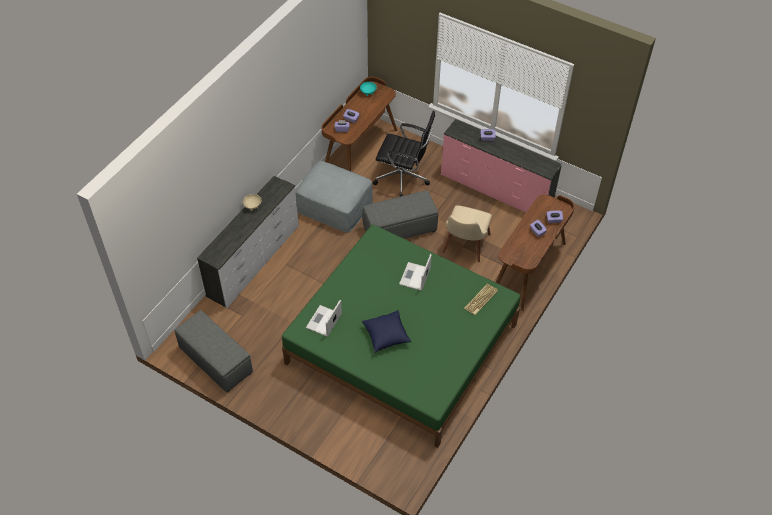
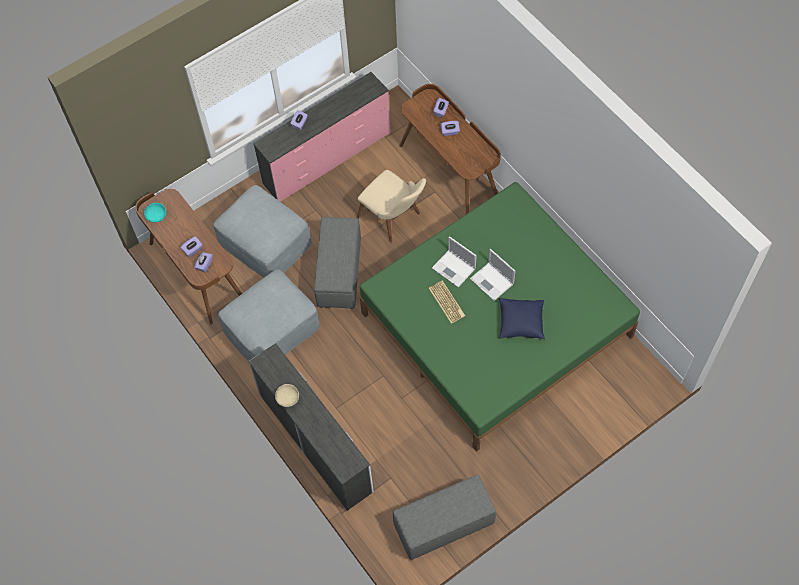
camera: 65 degrees left, 10 degrees up
laptop [306,300,342,337] -> laptop moved to [470,249,515,301]
black office chair [373,111,435,197] -> grey ottoman [213,185,312,277]
keyboard [464,284,498,315] -> keyboard moved to [428,280,465,324]

